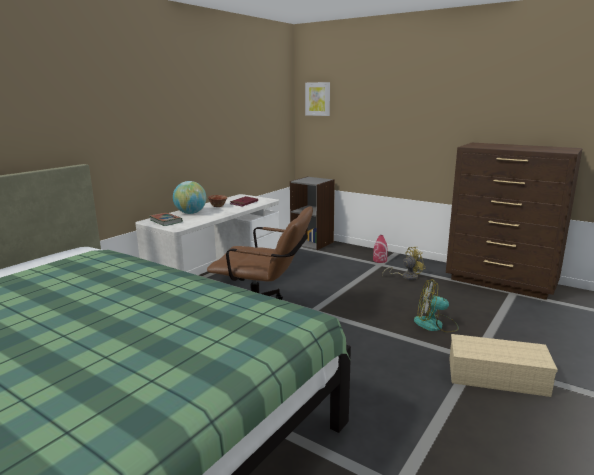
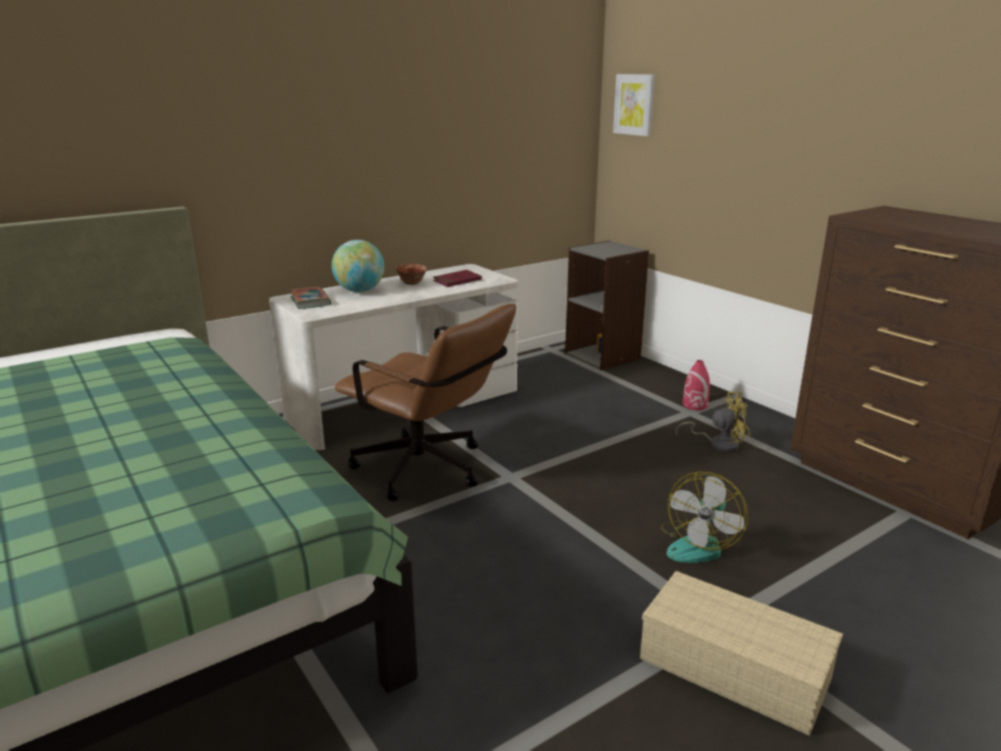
camera: 20 degrees right, 5 degrees up
fan [414,279,459,332] -> fan turned 90 degrees counterclockwise [661,472,748,563]

